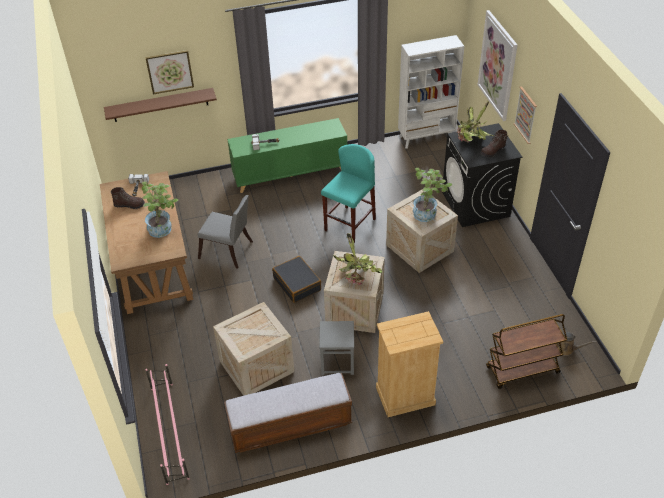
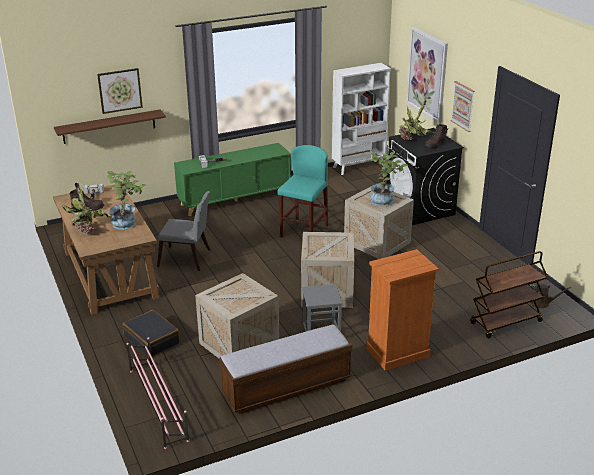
camera: 10 degrees left, 15 degrees down
black suitcase [272,256,321,303] -> black suitcase moved to [122,310,180,357]
potted plant [333,233,382,285] -> potted plant moved to [62,183,111,234]
beige dresser [376,311,443,417] -> orange dresser [366,249,439,371]

